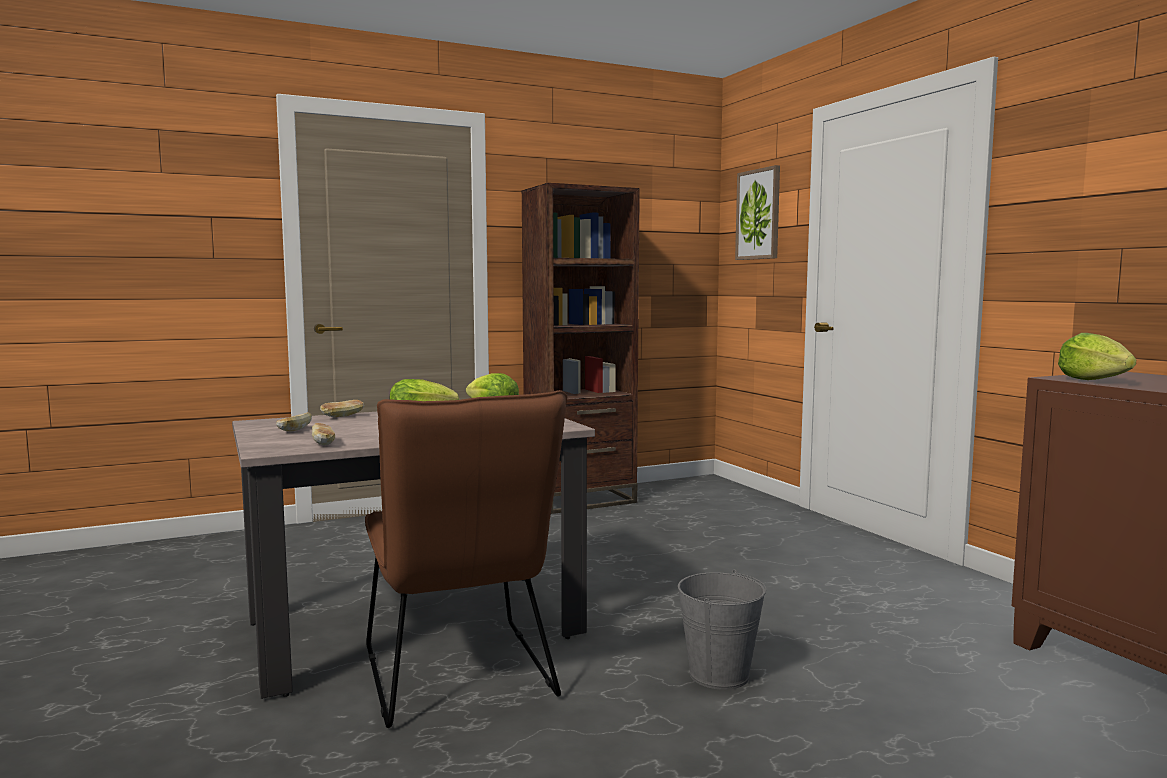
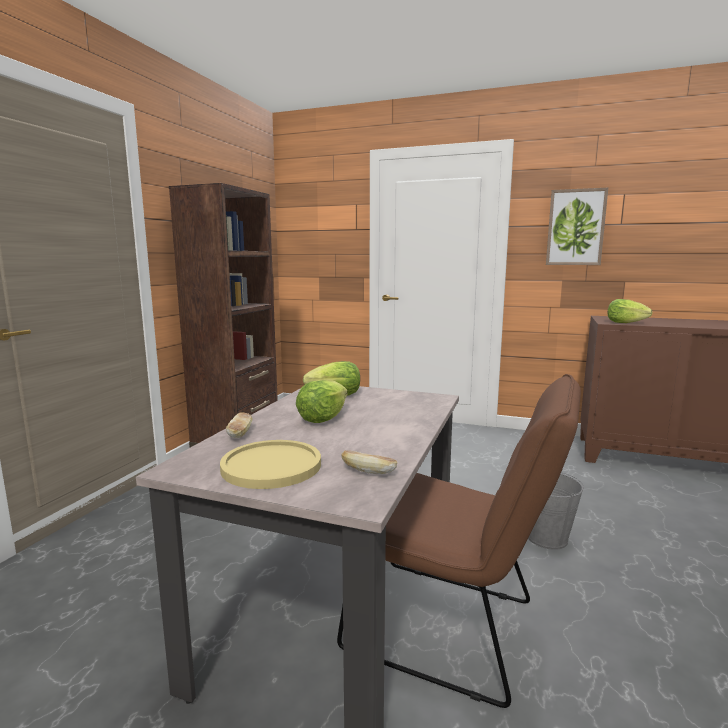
camera: 45 degrees left, 5 degrees up
bread [276,412,312,431] -> yellow plate [220,440,321,489]
picture [735,165,780,260] -> picture moved to [546,188,608,265]

